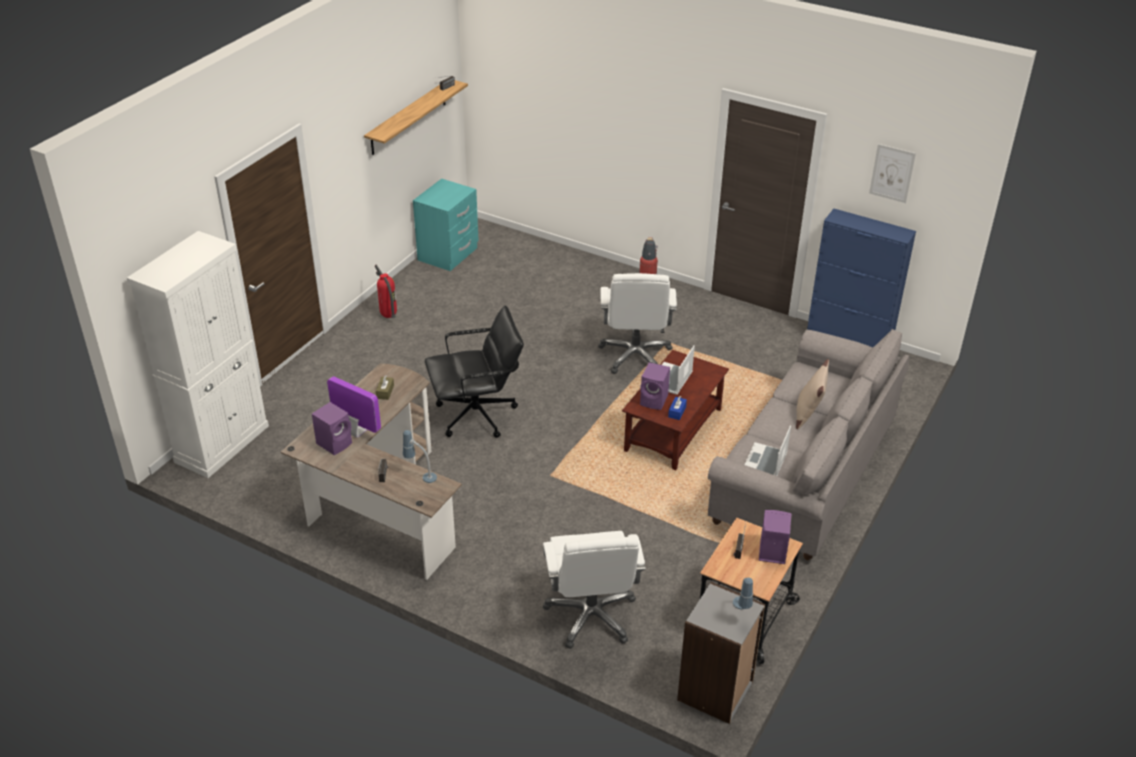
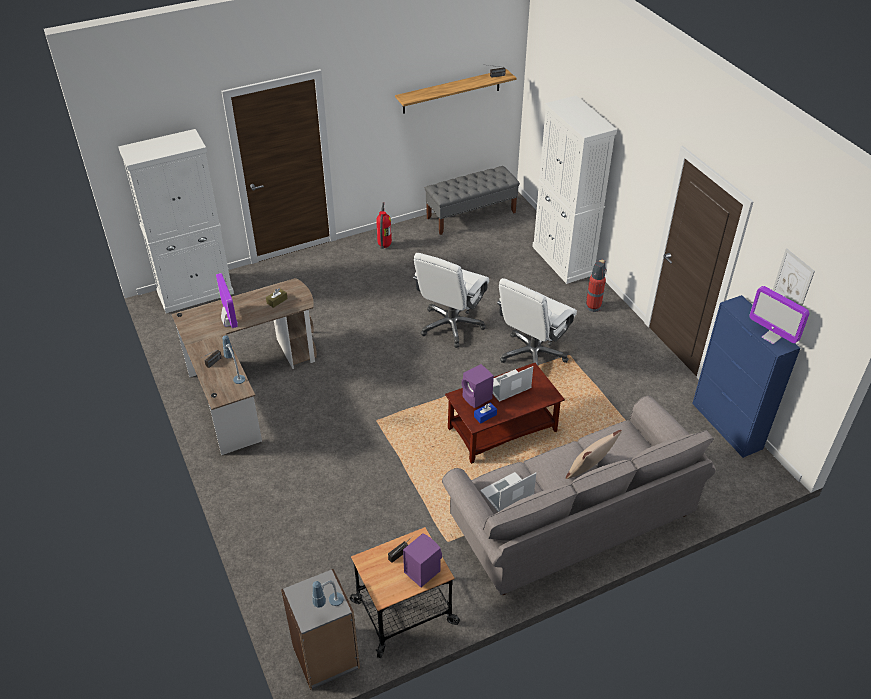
camera: 35 degrees right, 5 degrees up
purple speaker [312,402,352,455] -> none
turquoise nightstand [413,179,479,271] -> grey bench [425,166,520,235]
black office chair [425,306,524,438] -> none
white office chair [543,531,646,648] -> white office chair moved to [413,253,489,348]
none -> white cabinet [532,96,617,284]
none -> monitor [749,286,809,344]

